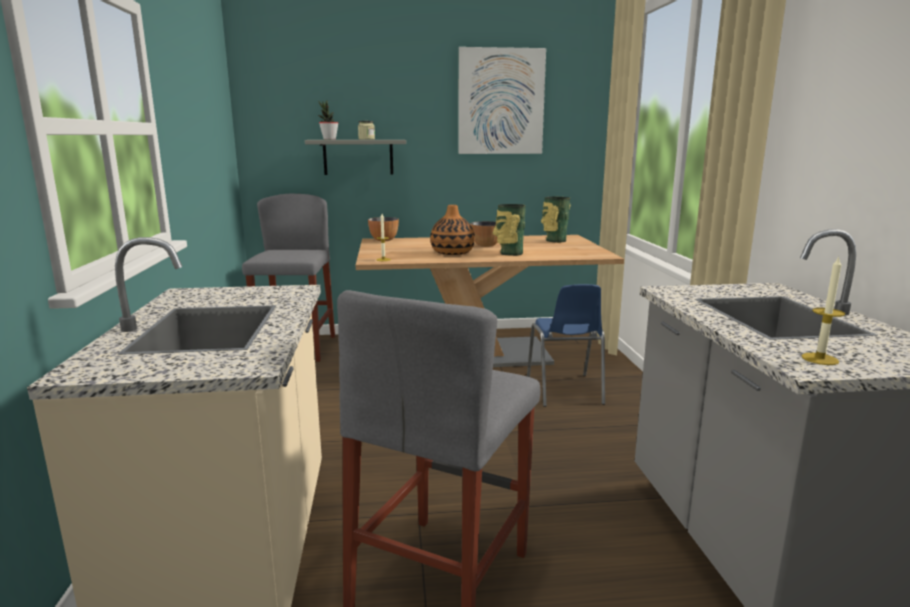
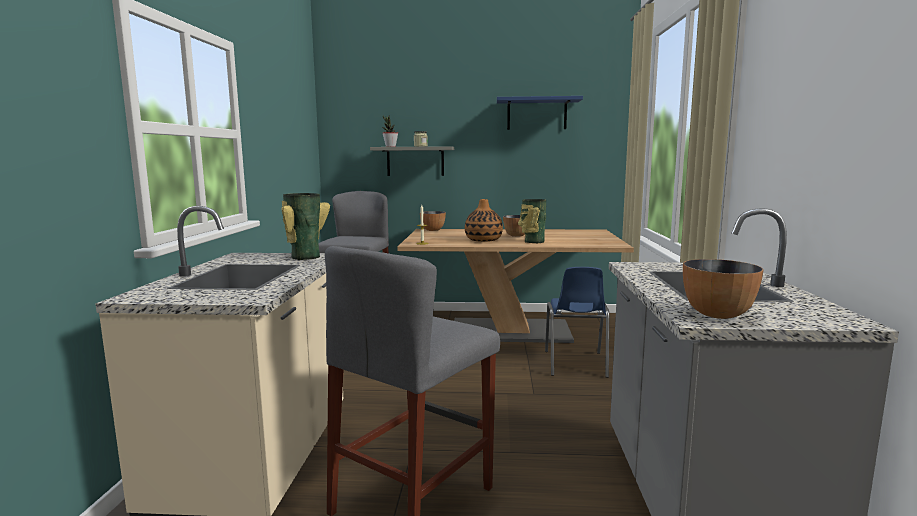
camera: 10 degrees right, 5 degrees down
picture [459,47,546,154] -> blue shelf [497,96,583,130]
vase [541,196,570,243] -> vase moved to [281,193,330,260]
candle [802,256,845,365] -> bowl [683,259,764,319]

